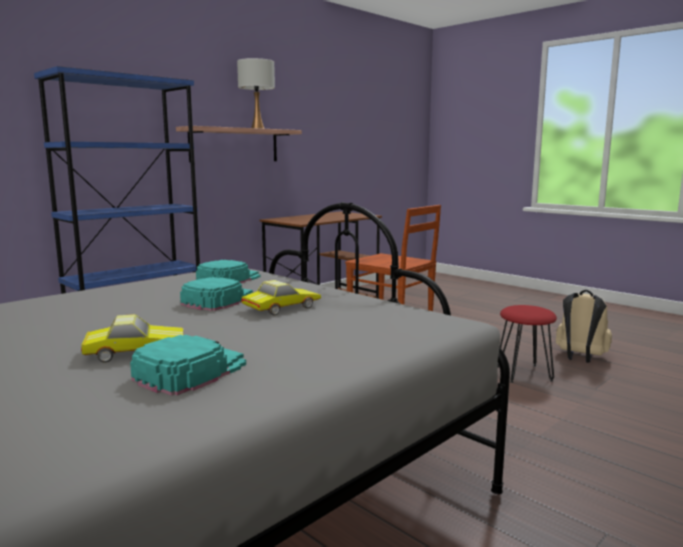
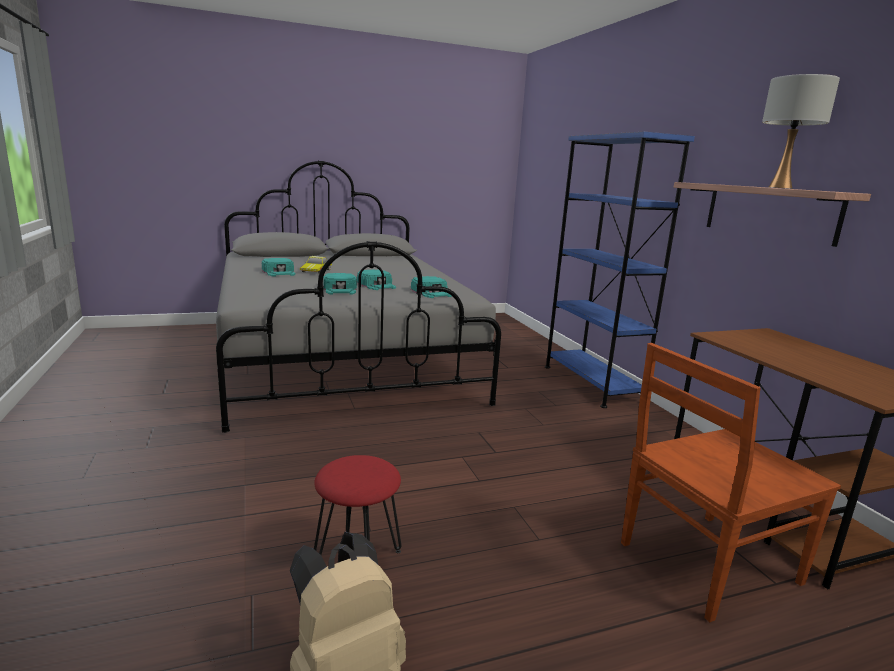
camera: 115 degrees right, 5 degrees up
toy car [242,280,321,315] -> turquoise cap [323,273,357,294]

